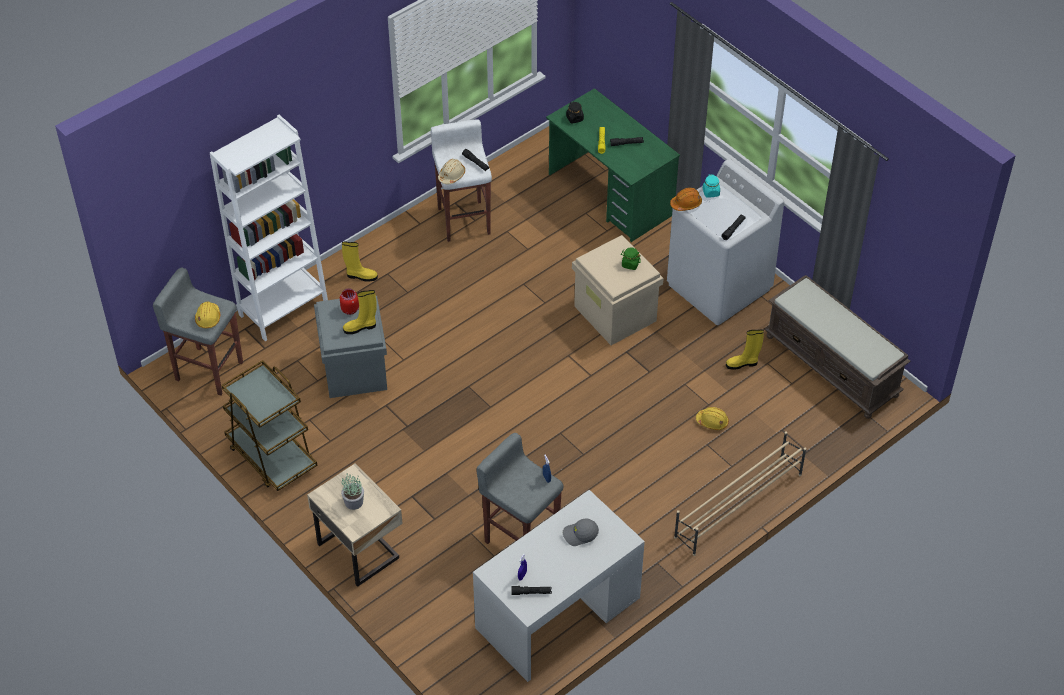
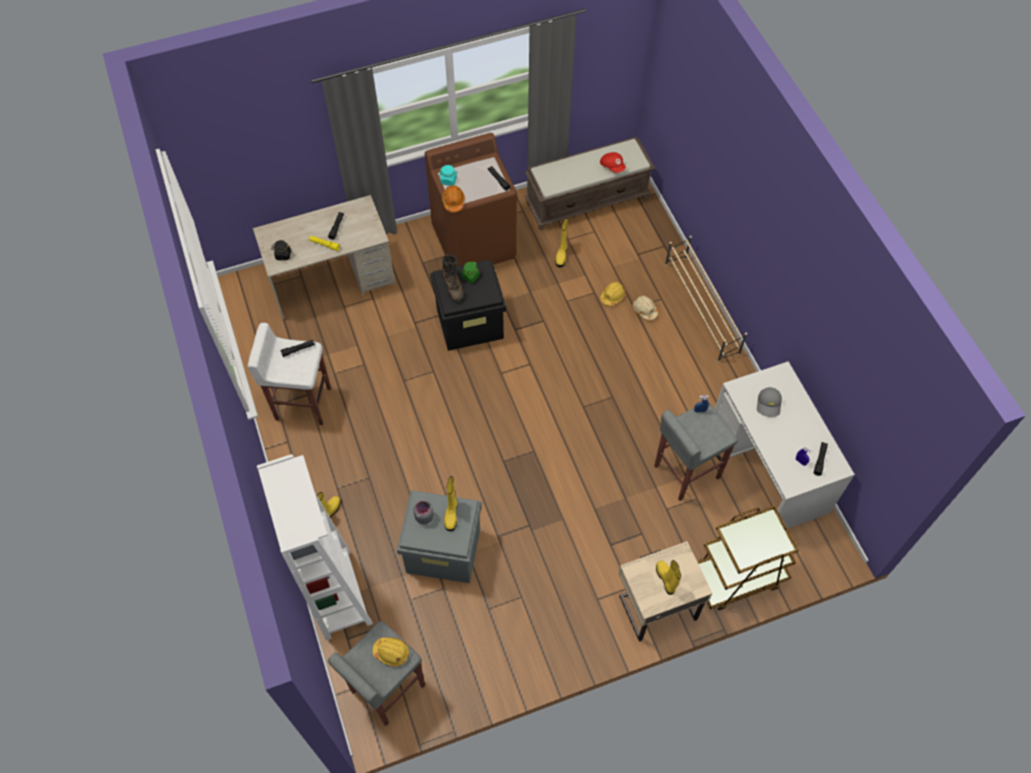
camera: 70 degrees left, 10 degrees up
brown cart [222,360,317,491] -> brown cart moved to [698,506,799,610]
red jar [340,288,359,315] -> grey jar [414,501,434,525]
potted plant [341,473,364,510] -> yellow boot [656,560,681,595]
beige hard hat [438,159,465,184] -> beige hard hat moved to [632,296,658,320]
green desk [546,88,680,242] -> beige desk [253,195,395,319]
beige storage box [572,235,664,345] -> black storage box [430,260,506,351]
white washing machine [667,159,784,325] -> brown washing machine [425,133,517,266]
none -> brown boot [441,254,464,302]
none -> red cap [600,152,626,173]

